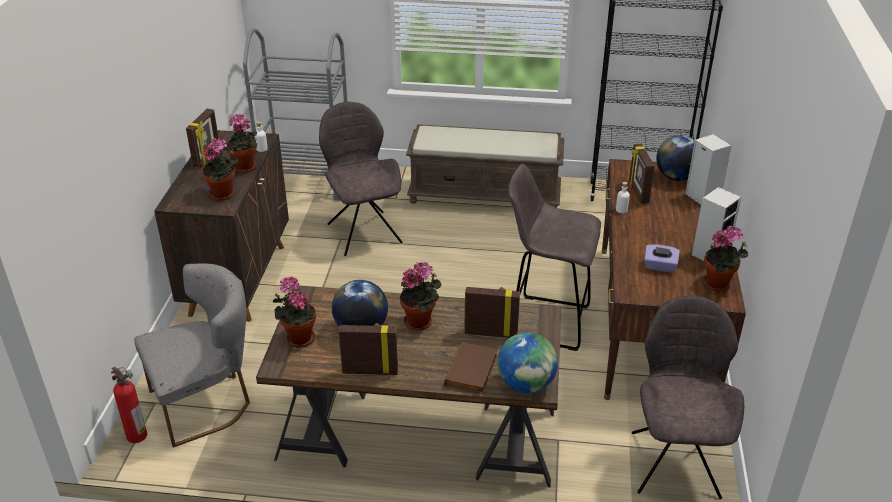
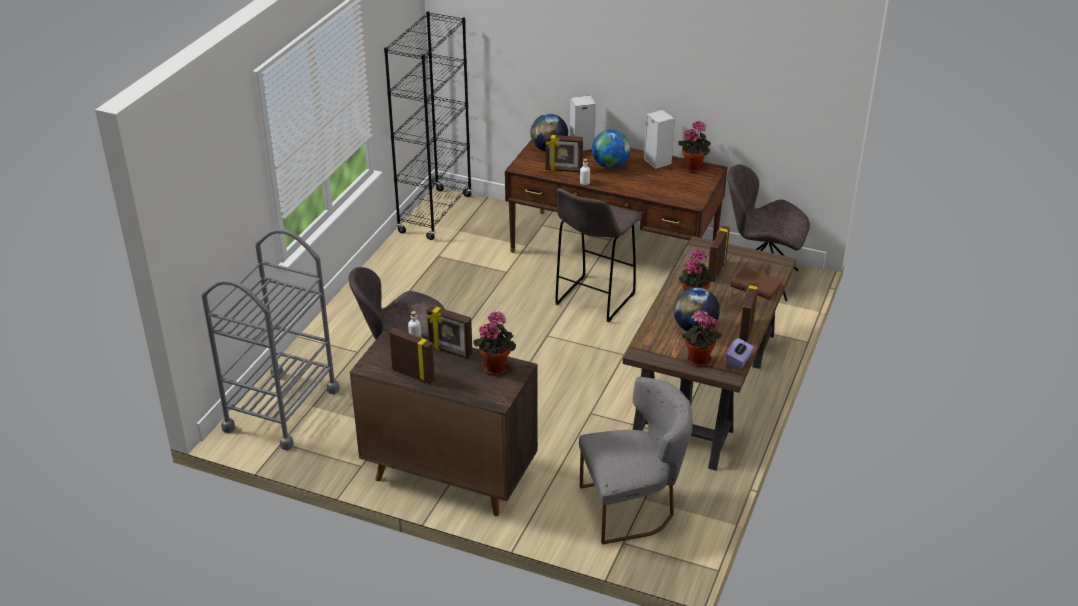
camera: 75 degrees left, 0 degrees up
fire extinguisher [111,367,147,443] -> none
grey chair [134,264,250,447] -> grey chair turned 90 degrees clockwise [579,377,693,544]
potted plant [223,114,258,173] -> picture frame [426,305,473,359]
brown bench [406,124,564,208] -> none
globe [498,332,558,393] -> globe moved to [592,129,630,168]
purple tissue box [644,244,680,272] -> purple tissue box moved to [726,338,754,369]

